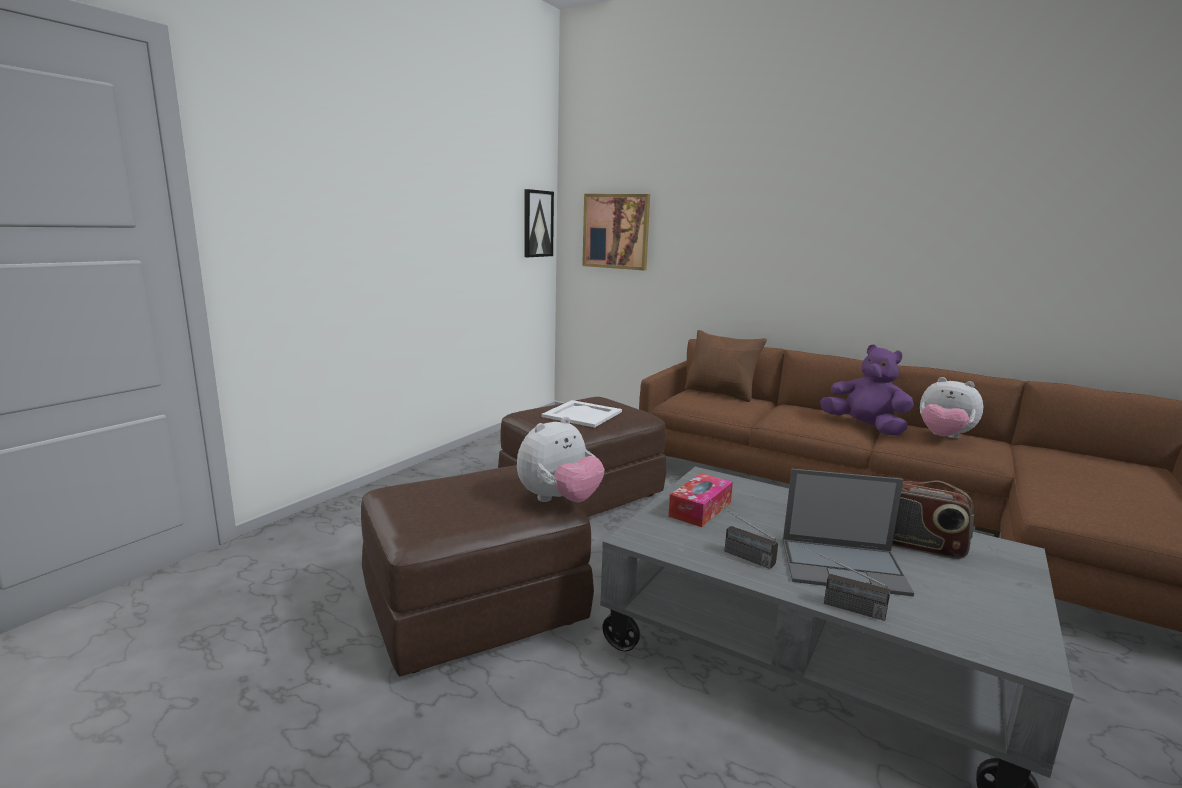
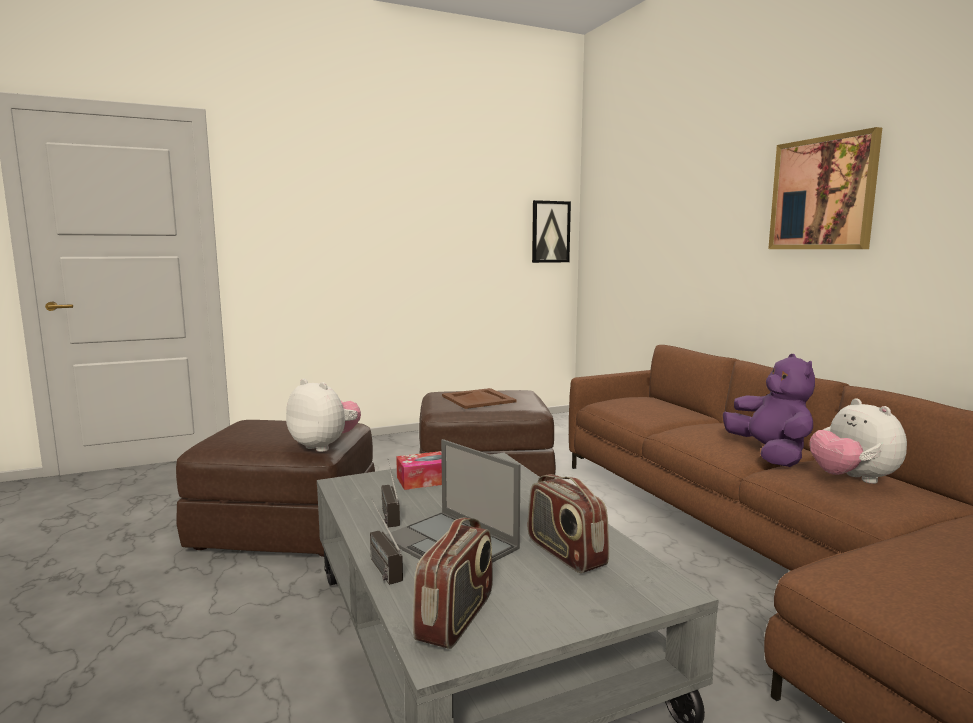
camera: 35 degrees right, 5 degrees down
plush toy [517,416,605,502] -> plush toy turned 135 degrees counterclockwise [286,379,361,452]
white tray [541,400,622,428] -> brown tray [442,388,516,409]
picture [582,194,650,270] -> picture moved to [768,127,882,249]
brown pillow [685,330,767,402] -> none
none -> radio [413,518,493,649]

